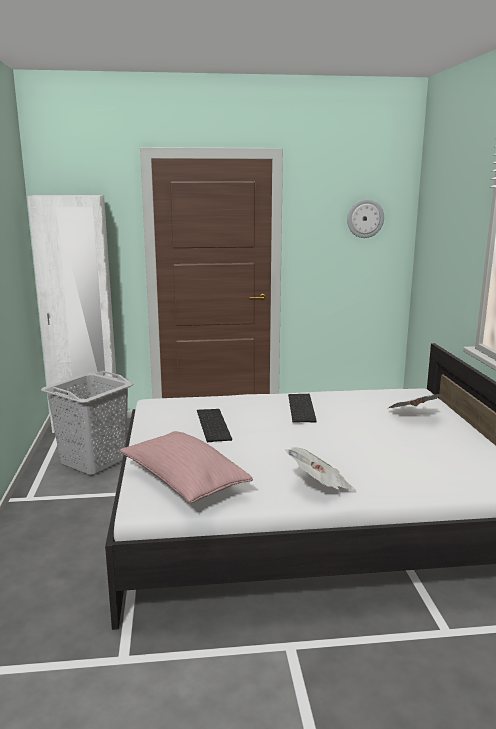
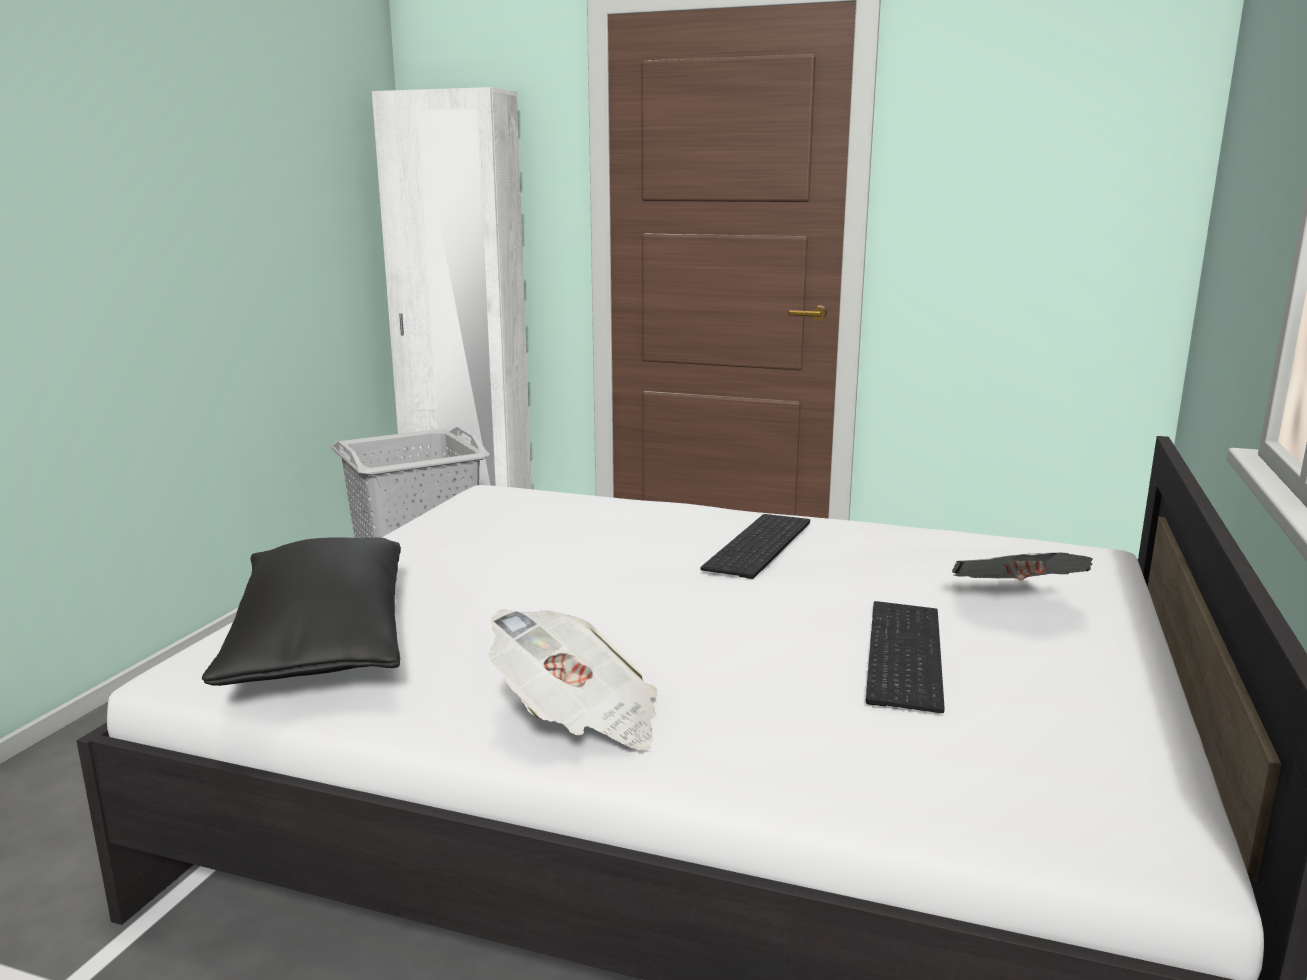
camera: 25 degrees right, 0 degrees up
pink pillow [120,431,253,503] -> black pillow [202,537,401,686]
keyboard [197,409,232,442] -> keyboard moved to [866,601,945,713]
wall clock [347,199,384,238] -> none

